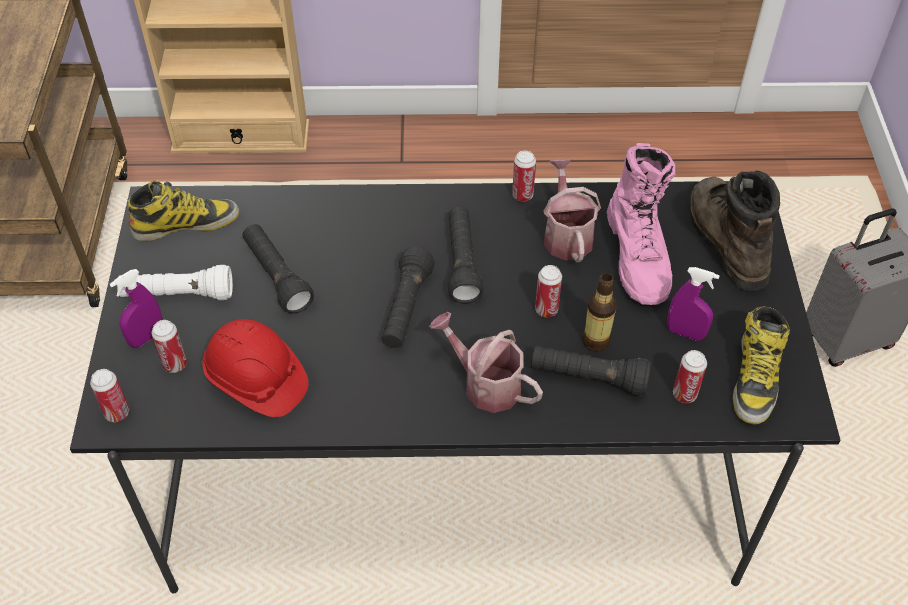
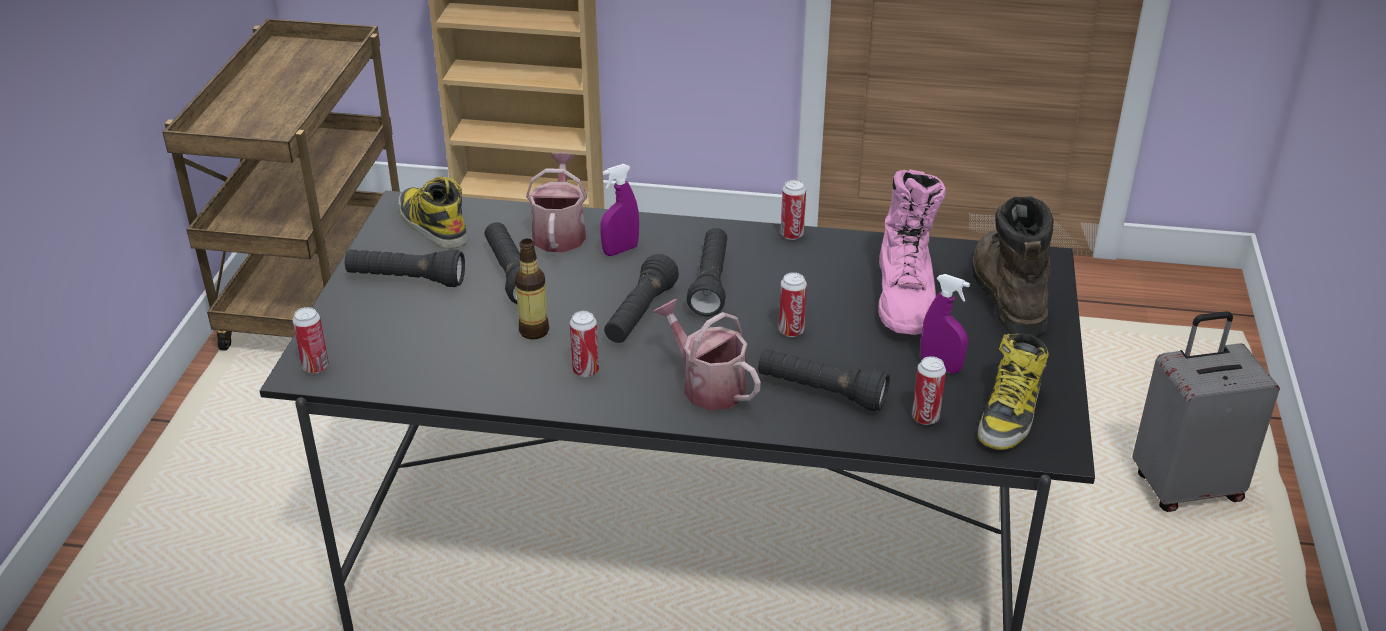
camera: 10 degrees right, 15 degrees down
purple spray bottle [110,269,163,348] -> purple spray bottle moved to [600,164,639,256]
white flashlight [117,265,233,300] -> black flashlight [345,249,465,287]
boot [128,180,240,241] -> boot turned 120 degrees counterclockwise [398,177,469,249]
can [151,320,187,373] -> can moved to [570,311,599,377]
red hard hat [202,319,308,417] -> none
watering can [543,158,601,262] -> watering can moved to [526,153,587,252]
bottle [582,273,617,352] -> bottle moved to [515,239,549,340]

